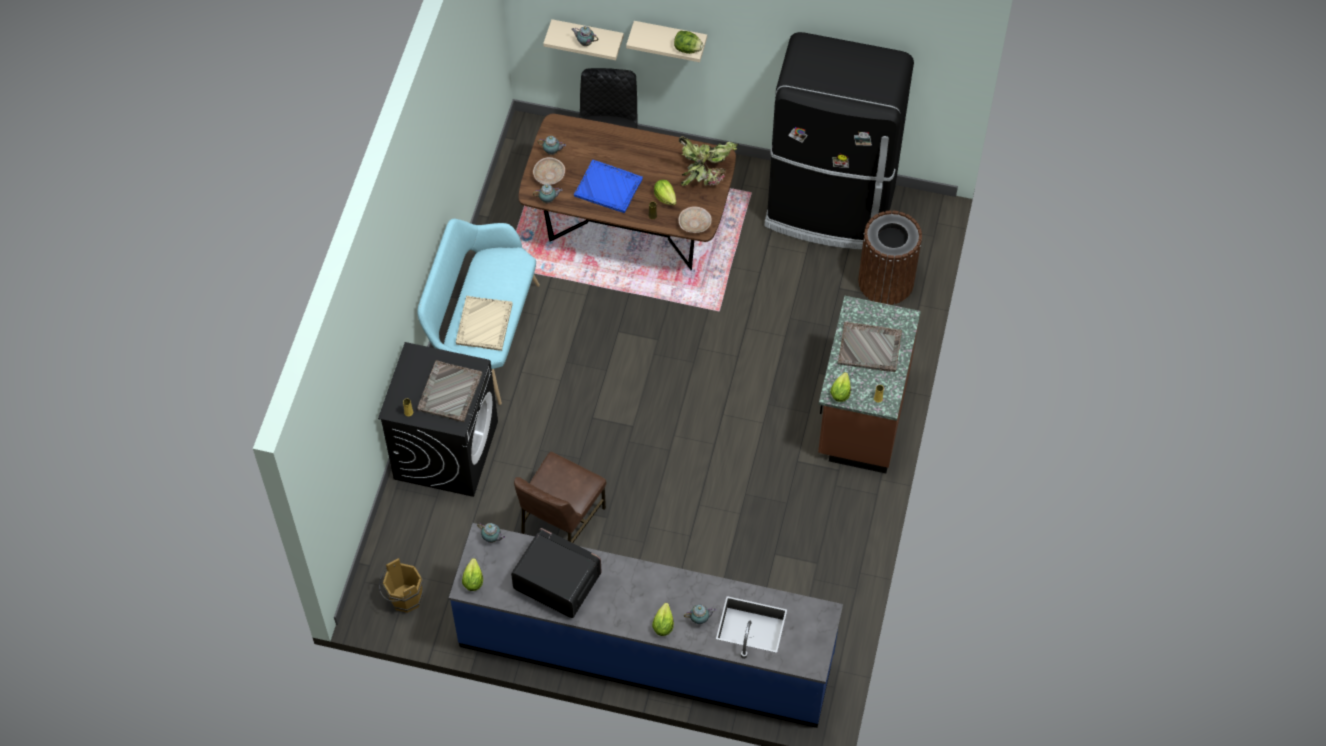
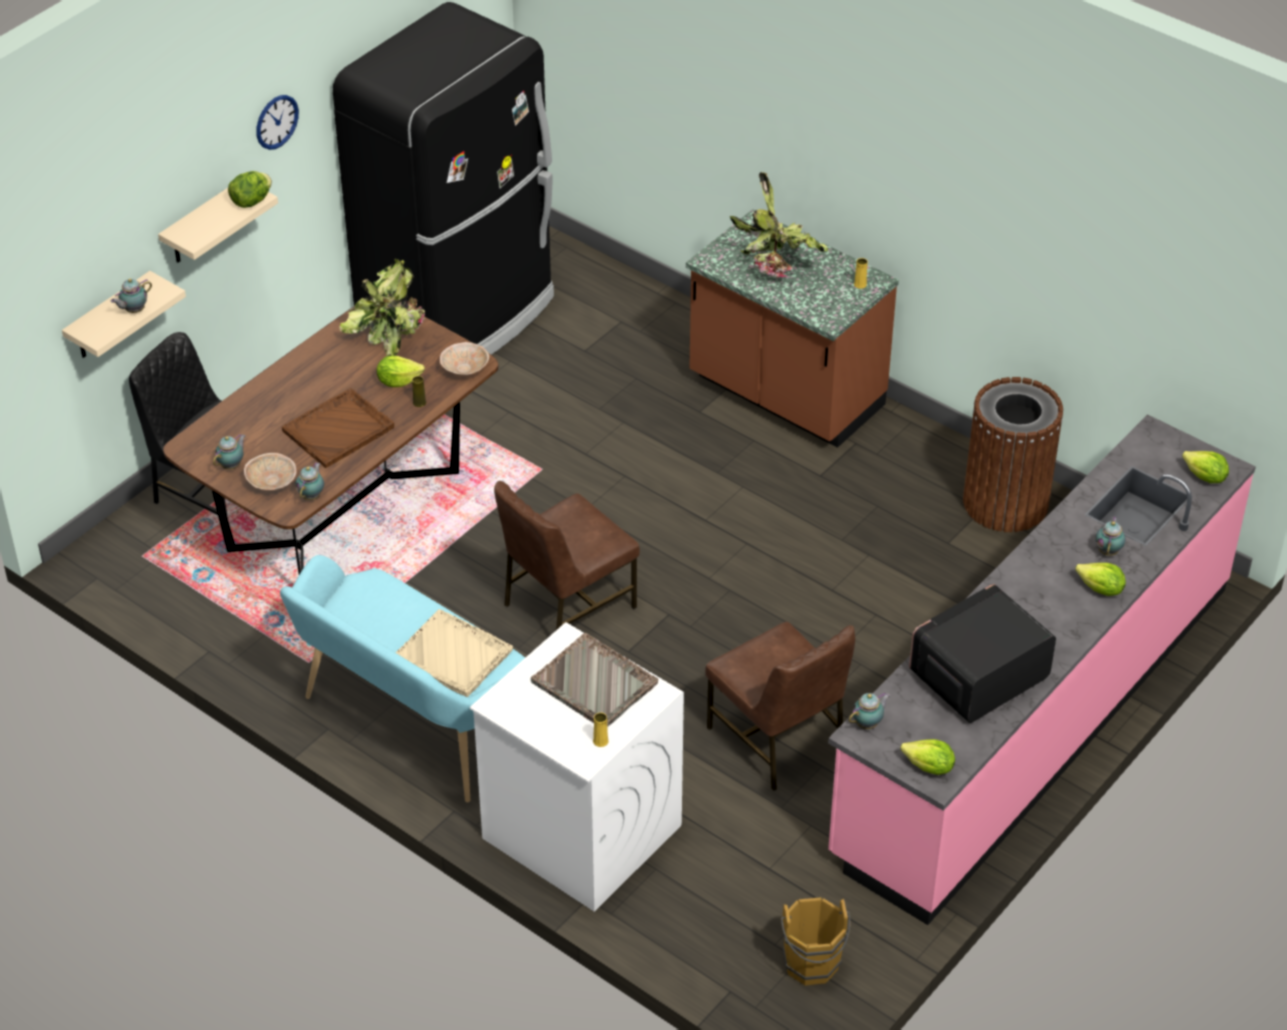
camera: 65 degrees left, 15 degrees down
black washing machine [378,342,498,497] -> white washing machine [470,622,684,912]
blue counter [449,523,843,728] -> pink counter [828,414,1256,925]
blue tray [574,160,643,213] -> brown tray [282,388,394,468]
lettuce [830,372,851,402] -> lettuce moved to [1182,451,1229,483]
grey tray [838,322,902,372] -> potted plant [730,172,828,278]
brown trash can [858,210,922,305] -> brown trash can moved to [963,377,1063,532]
none -> wall clock [256,95,299,150]
none -> brown chair [494,481,640,630]

